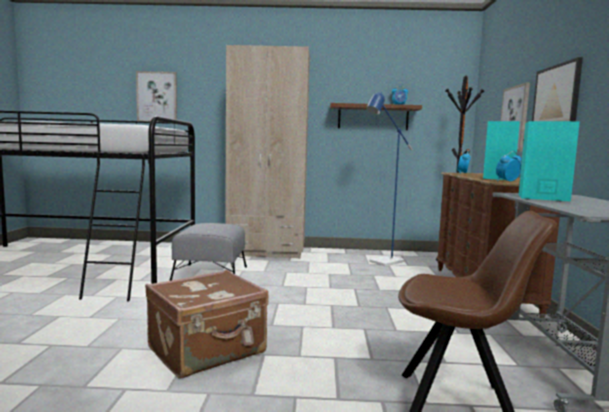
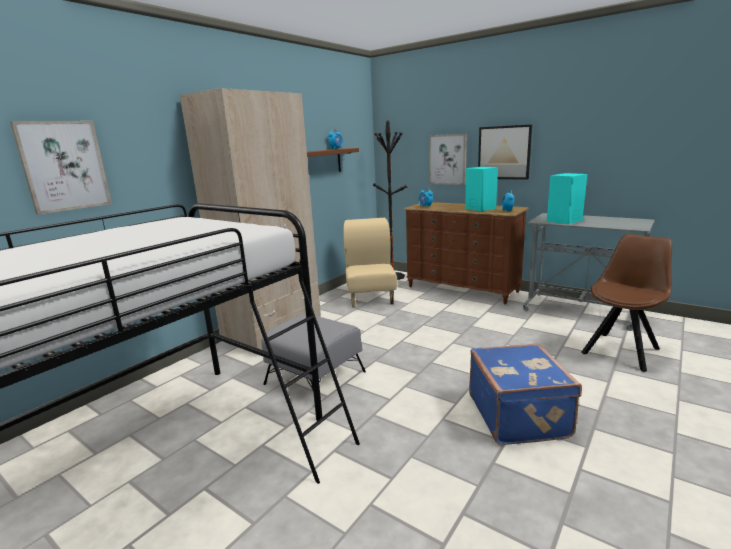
camera: 55 degrees left, 10 degrees up
brown suitcase [145,270,268,379] -> blue suitcase [469,343,582,445]
blue floor lamp [366,92,412,266] -> beige chair [343,218,397,308]

